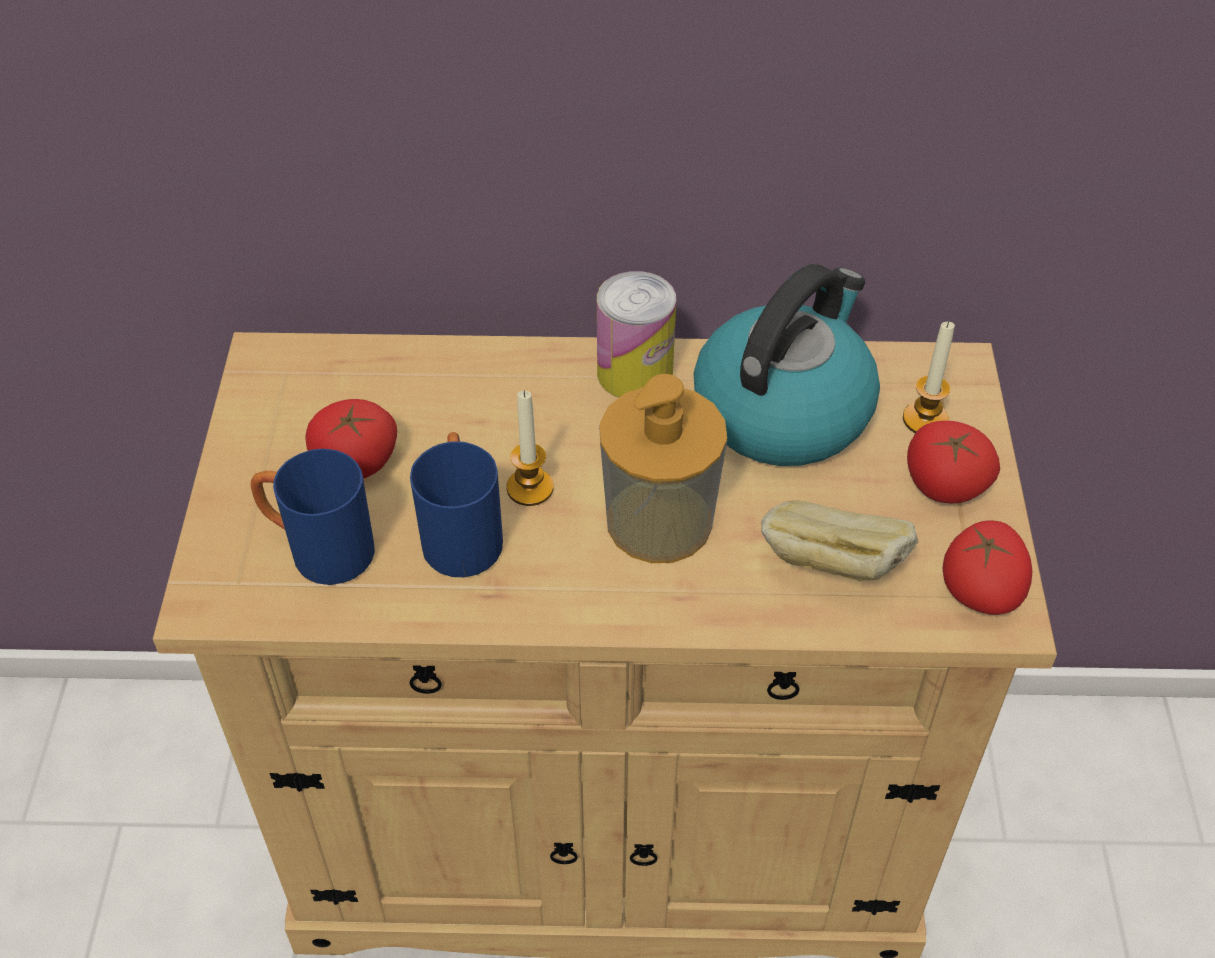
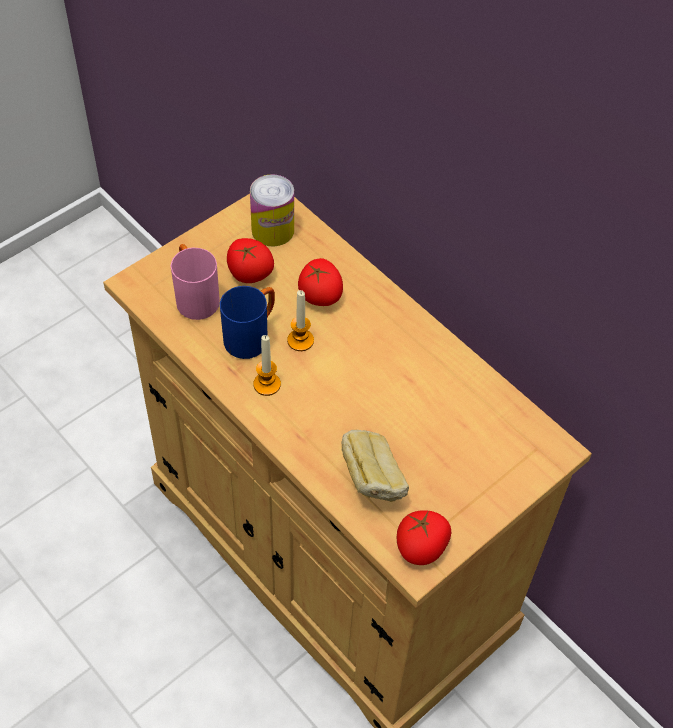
camera: 45 degrees right, 5 degrees up
blue mug [251,449,375,585] -> pink mug [171,244,220,320]
can [597,271,676,398] -> can moved to [250,174,294,246]
soap dispenser [599,374,727,563] -> none
kettle [694,264,880,466] -> none
candle [903,321,955,433] -> candle moved to [253,335,281,396]
tomato [907,421,1000,504] -> tomato moved to [298,258,343,306]

